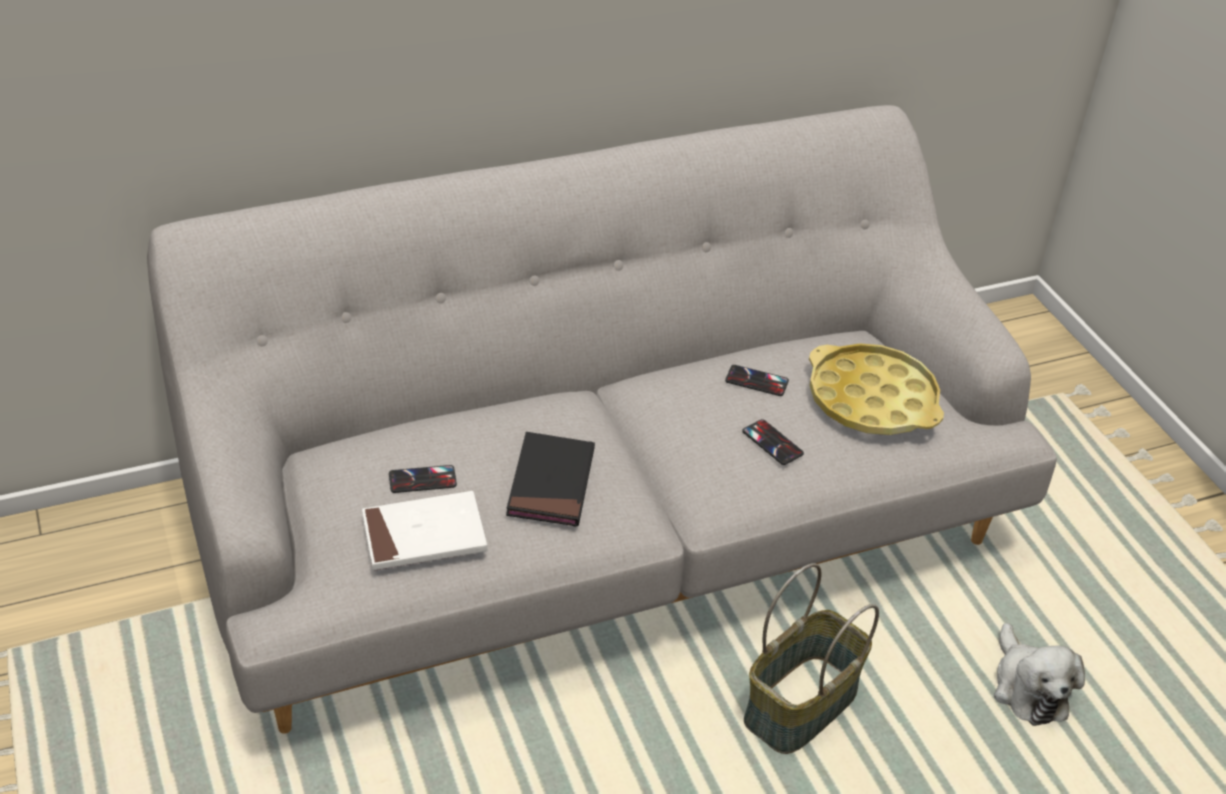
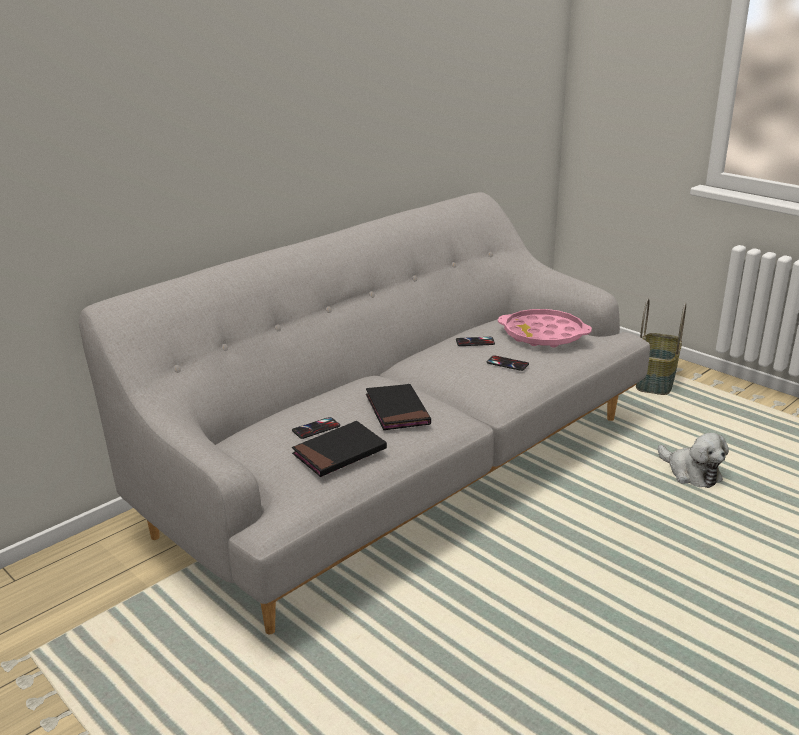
camera: 20 degrees left, 15 degrees down
white book [362,491,487,571] -> black book [292,421,387,477]
basket [744,563,879,754] -> basket moved to [636,298,686,395]
yellow tray [809,344,944,435] -> pink tray [498,309,592,347]

